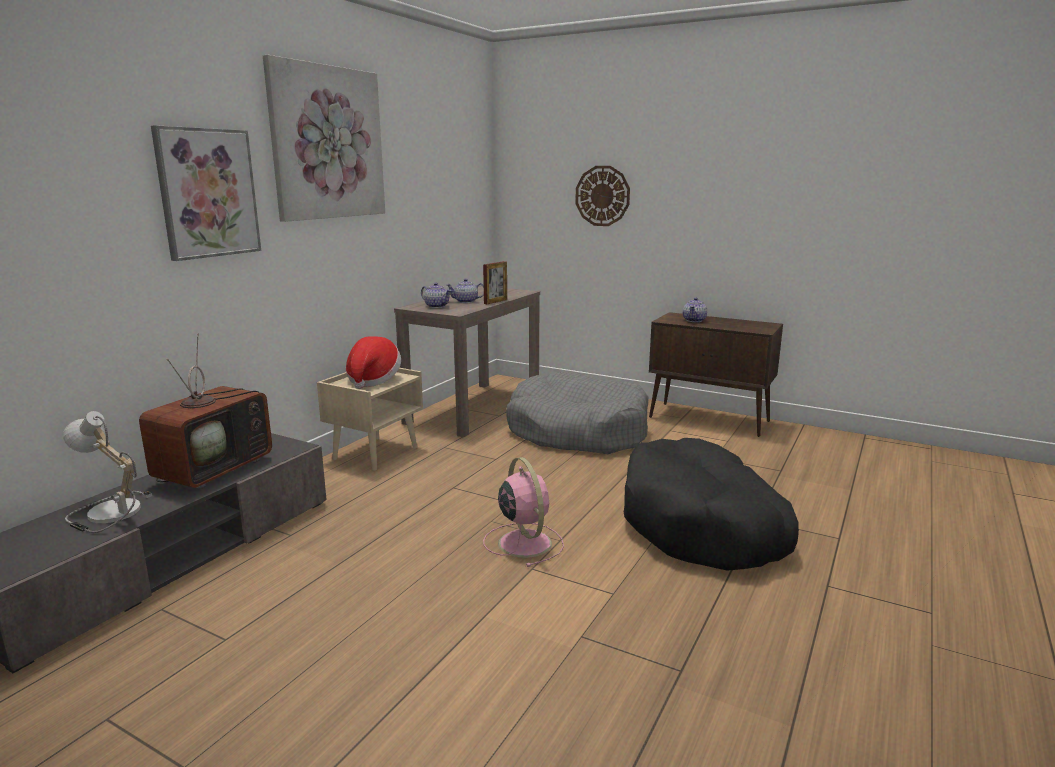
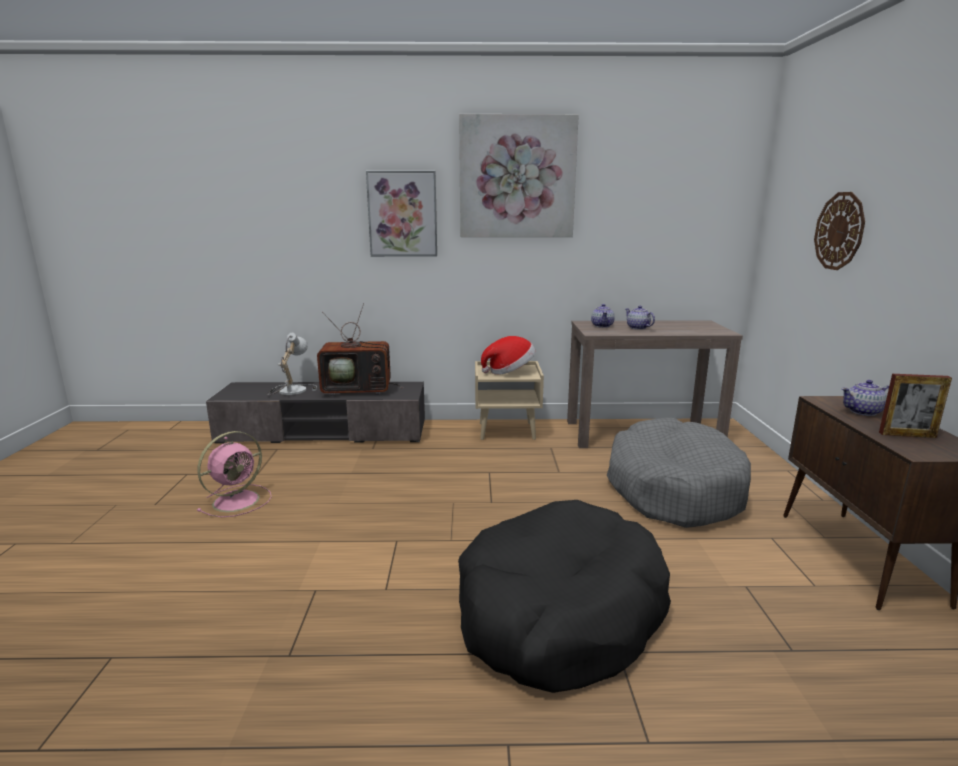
camera: 60 degrees right, 0 degrees up
picture frame [483,261,507,304] -> picture frame moved to [879,374,952,438]
pink fan [483,457,564,567] -> pink fan moved to [197,431,272,517]

